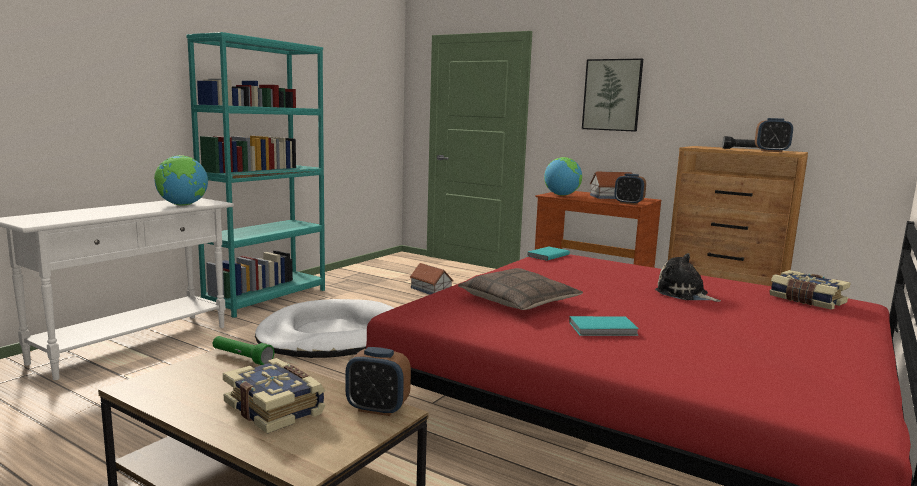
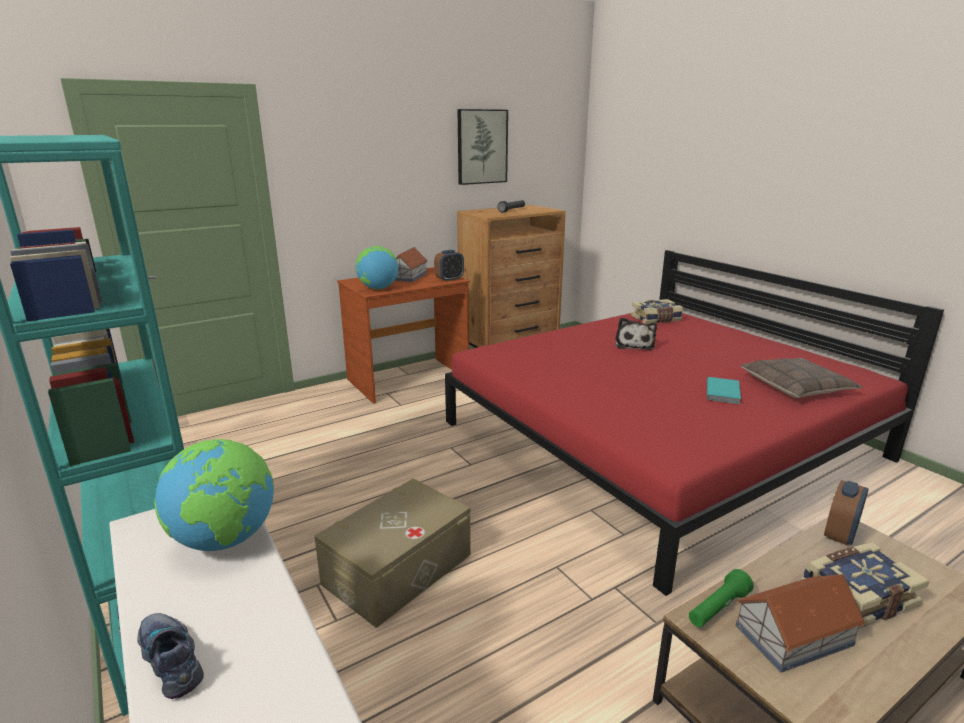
camera: 65 degrees left, 10 degrees up
white dog bed [255,299,394,358] -> beige storage box [314,478,471,628]
toy house [410,263,454,295] -> toy house moved to [736,574,866,673]
pillow [458,268,583,310] -> pillow moved to [741,358,863,398]
turquoise book [528,247,570,261] -> none
picture [582,58,643,132] -> picture moved to [457,109,508,185]
plush toy [655,253,721,302] -> plush toy turned 60 degrees counterclockwise [615,317,657,350]
alarm clock [755,118,793,152] -> none
none -> shoe [138,613,204,699]

